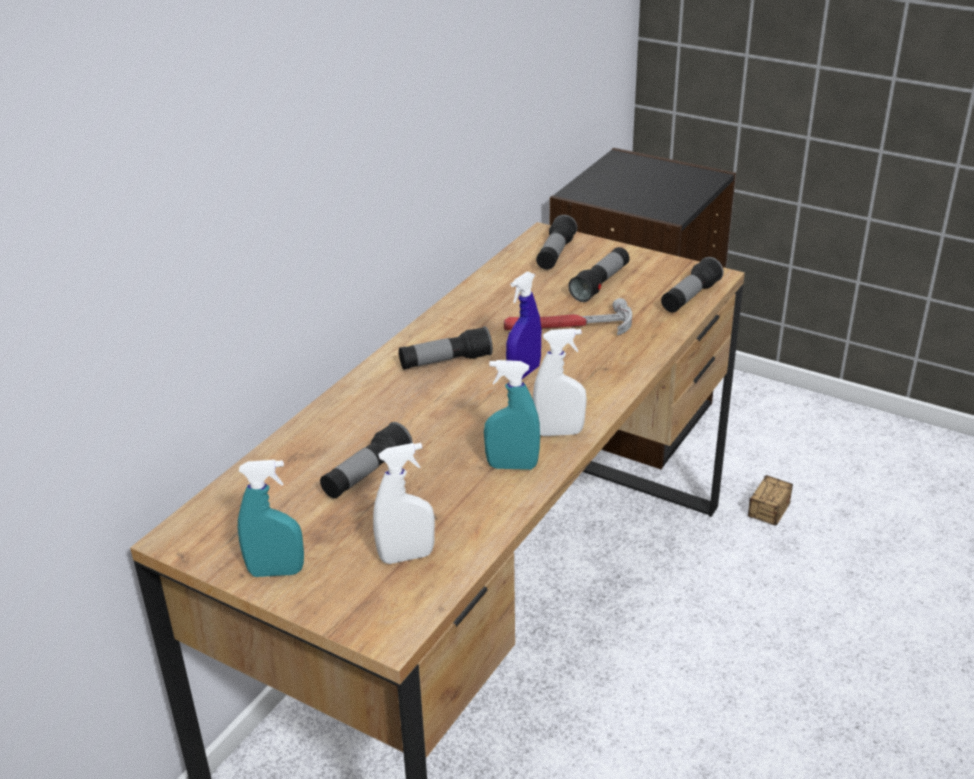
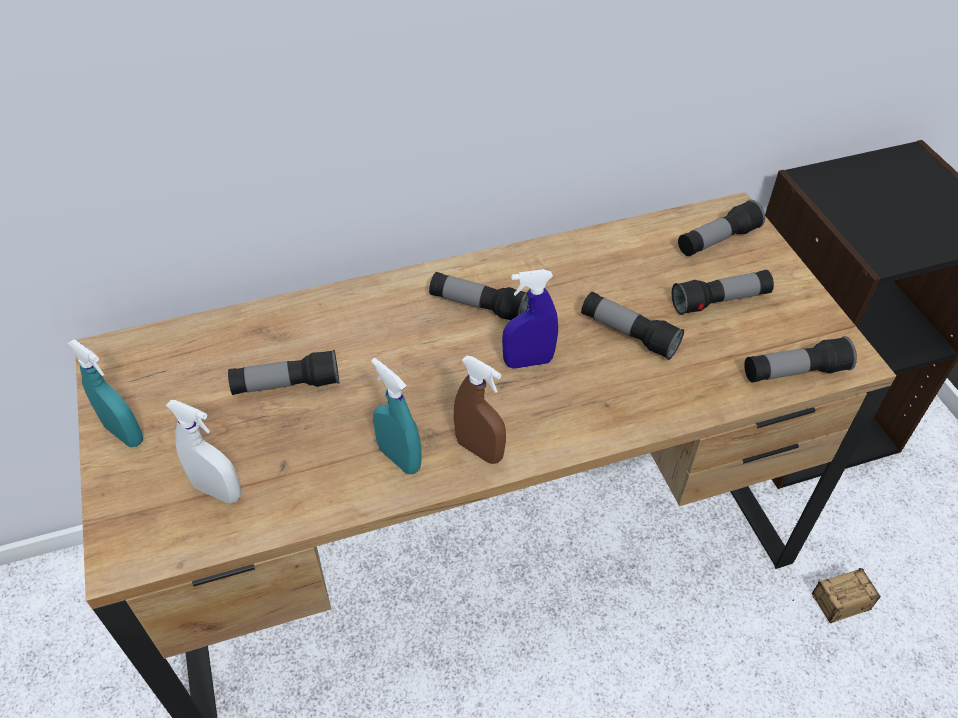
camera: 40 degrees right, 15 degrees up
hammer [504,298,632,336] -> flashlight [581,292,684,360]
white spray bottle [533,328,587,436] -> brown spray bottle [454,356,506,464]

